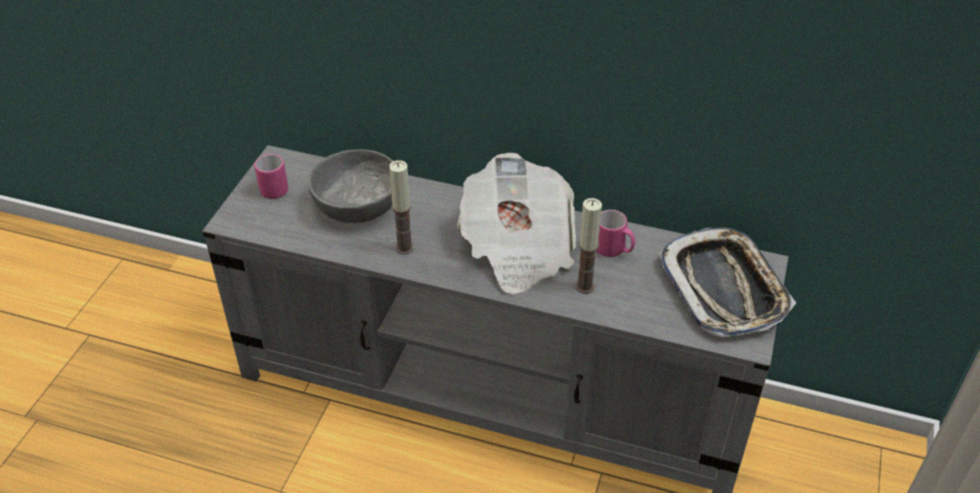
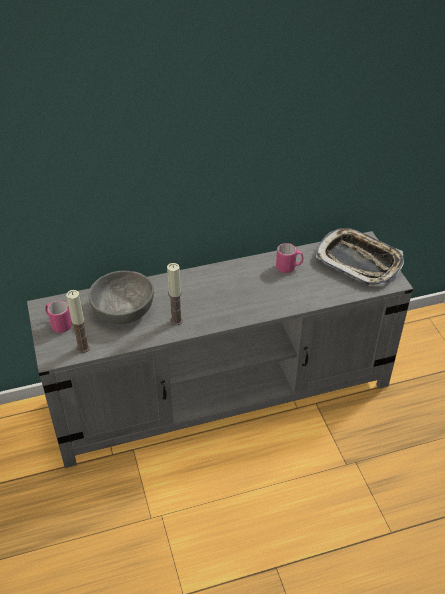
camera: 35 degrees left, 0 degrees up
newspaper [457,153,576,295] -> none
candle [575,198,602,294] -> candle moved to [66,290,90,353]

